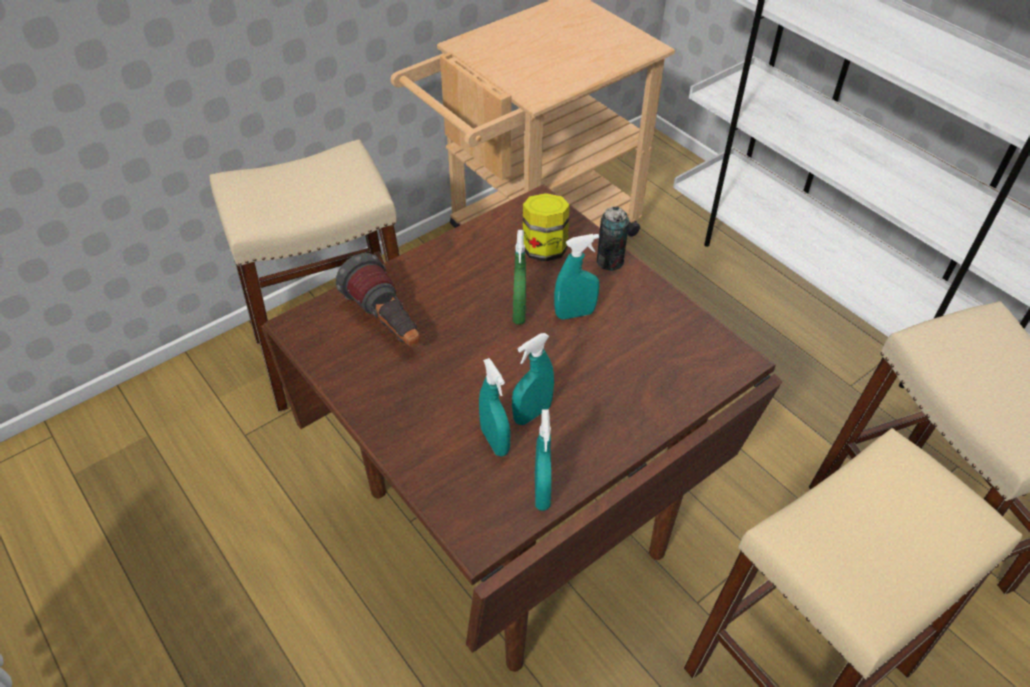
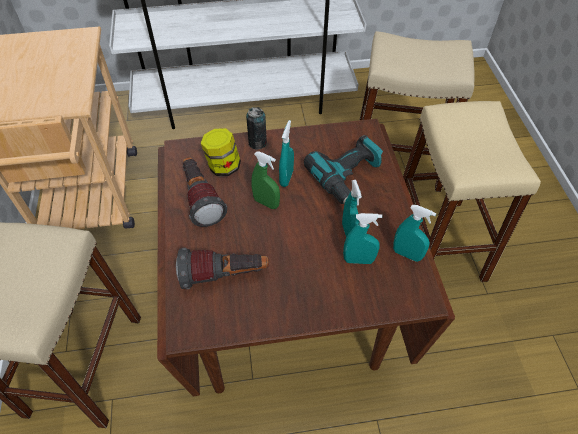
camera: 60 degrees left, 5 degrees up
none -> flashlight [183,157,227,227]
none -> power drill [304,135,383,204]

